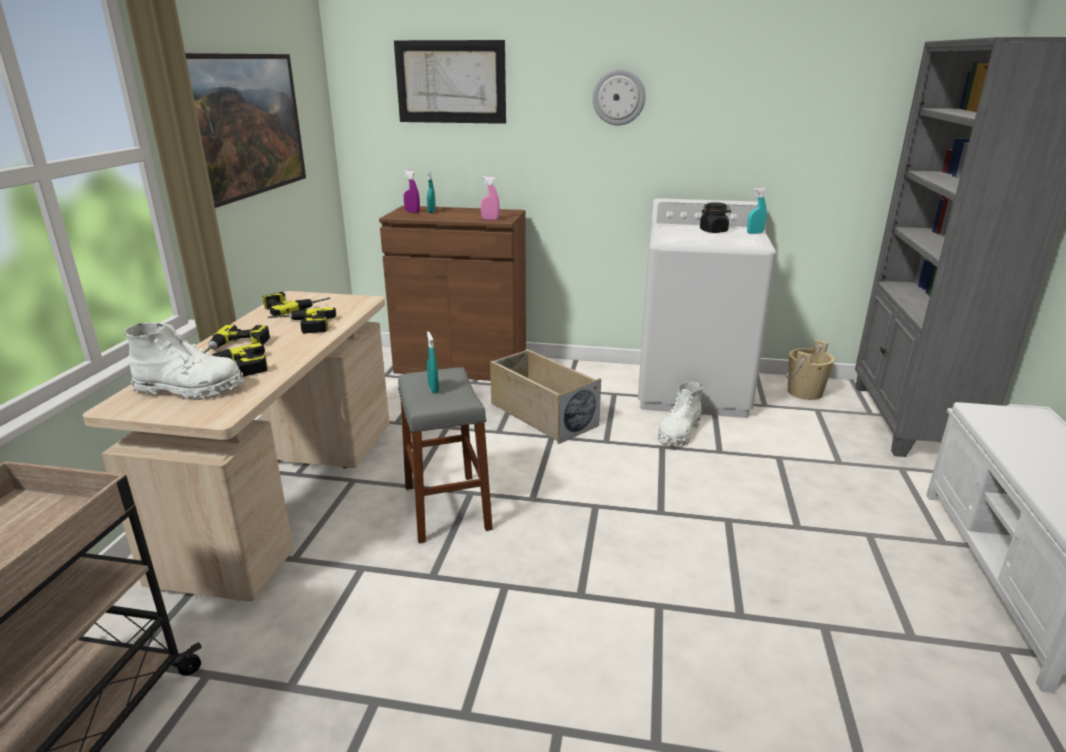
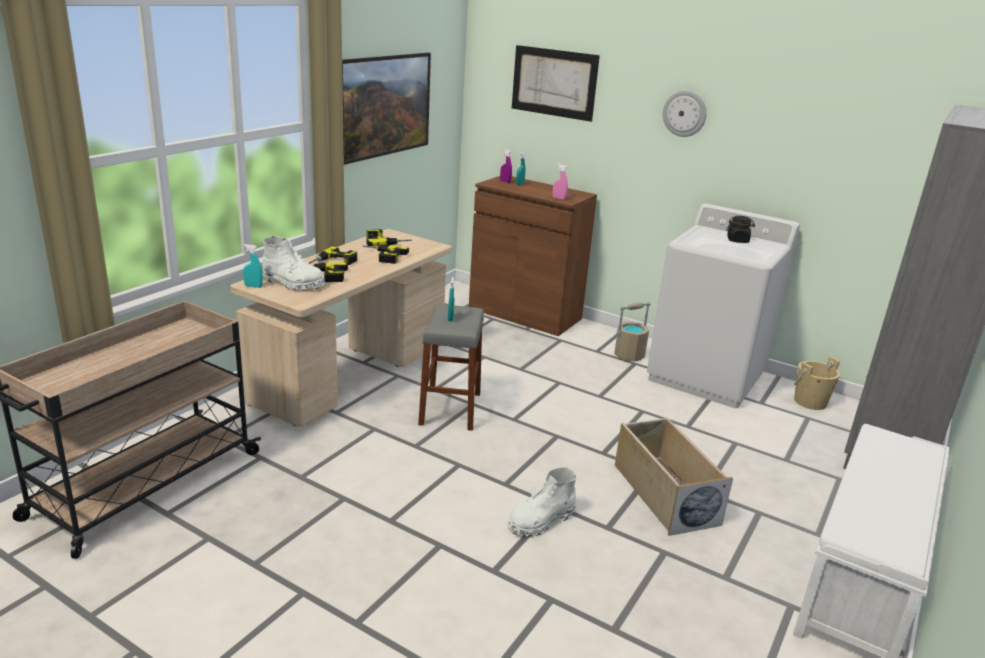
camera: 20 degrees right, 0 degrees up
beige storage box [490,349,601,444] -> beige storage box moved to [615,417,733,536]
white boot [658,382,703,447] -> white boot moved to [508,467,576,537]
turquoise spray bottle [747,188,767,234] -> turquoise spray bottle moved to [243,244,263,288]
none -> beige bucket [614,302,650,362]

